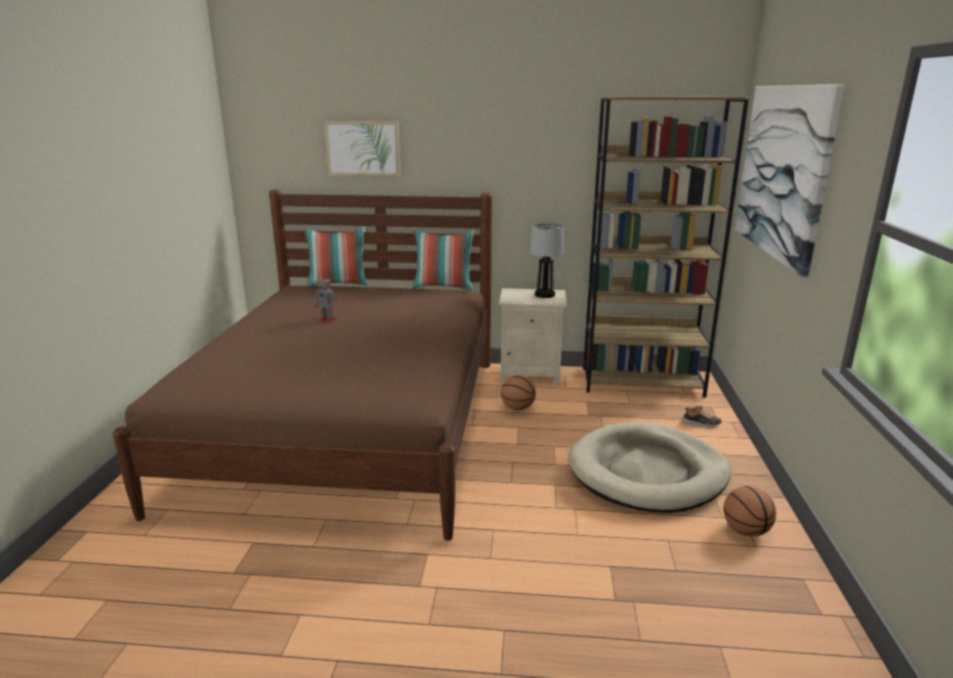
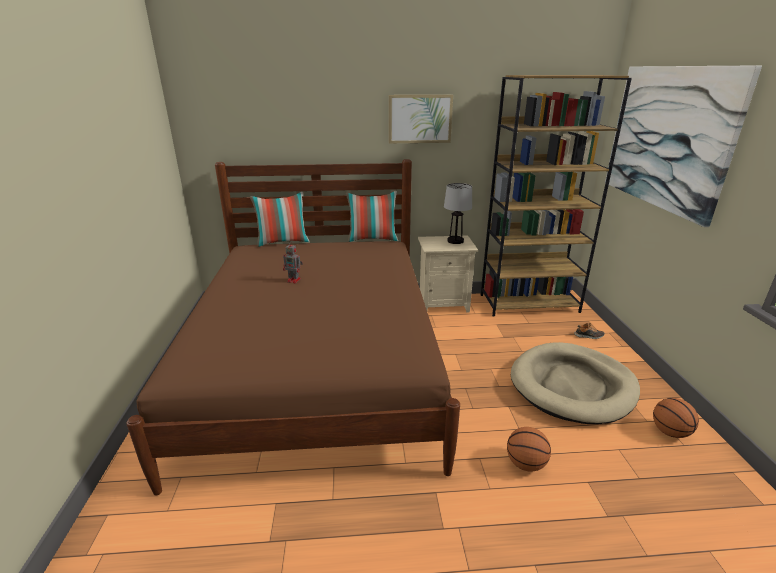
camera: 10 degrees left, 5 degrees up
picture [324,121,400,176] -> picture moved to [389,95,453,143]
basketball [501,375,536,410] -> basketball moved to [507,427,551,472]

